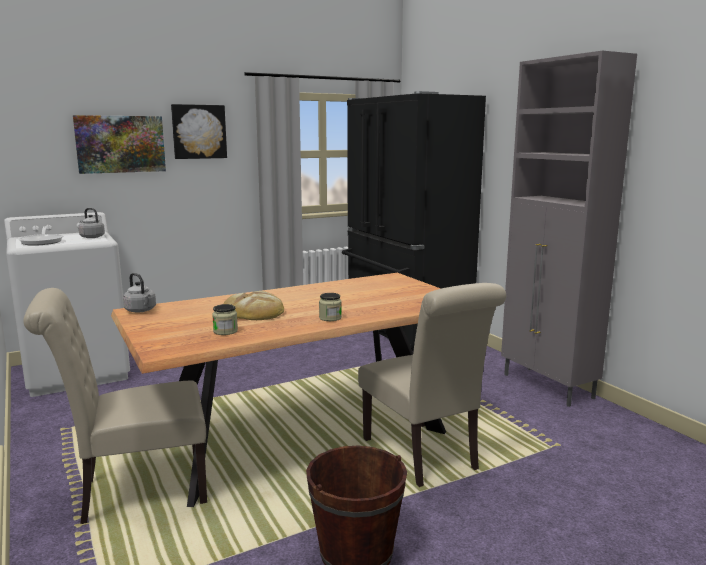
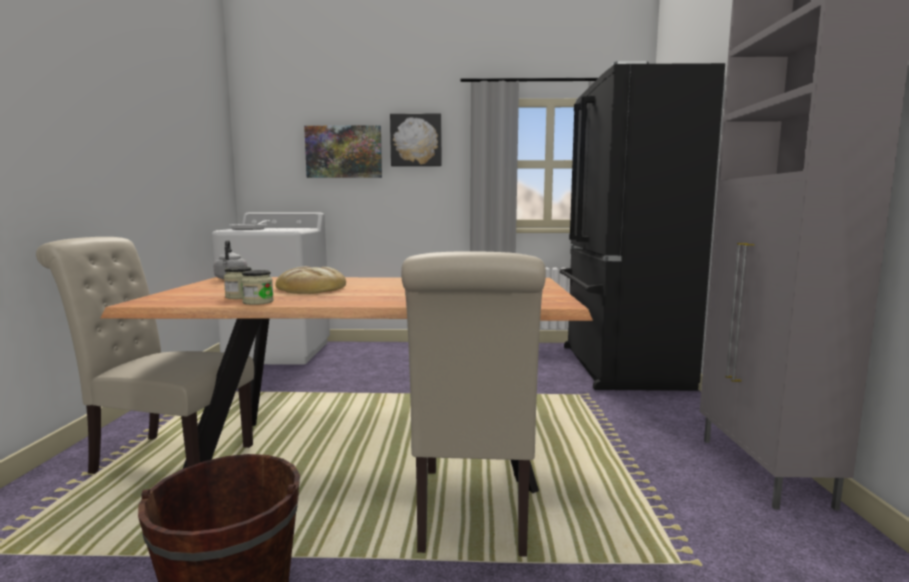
camera: 30 degrees right, 5 degrees down
grey kettle [78,208,105,238] -> none
jar [319,293,342,321] -> jar moved to [241,270,274,305]

